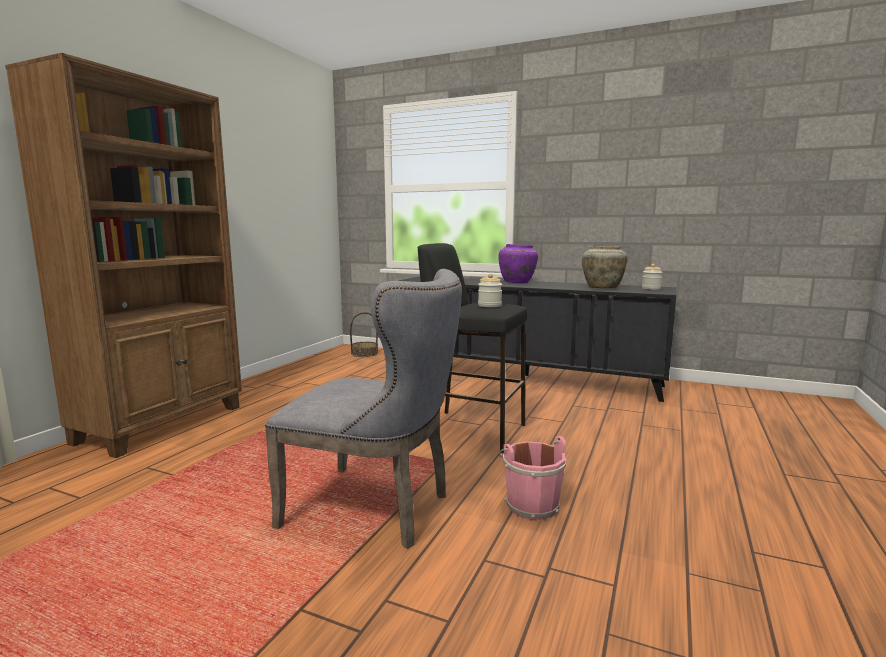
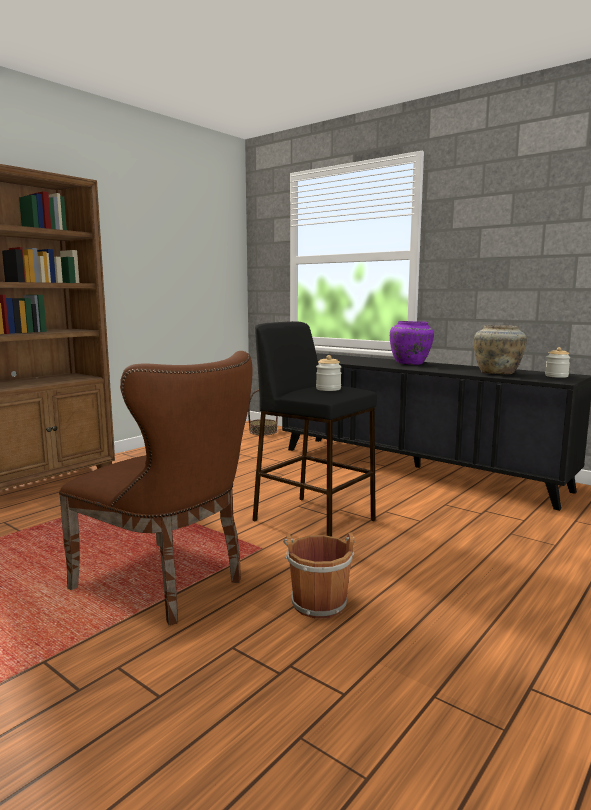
camera: 15 degrees right, 0 degrees up
grey chair [265,269,462,549] -> brown chair [59,351,253,625]
pink bucket [498,436,566,520] -> brown bucket [283,533,354,619]

